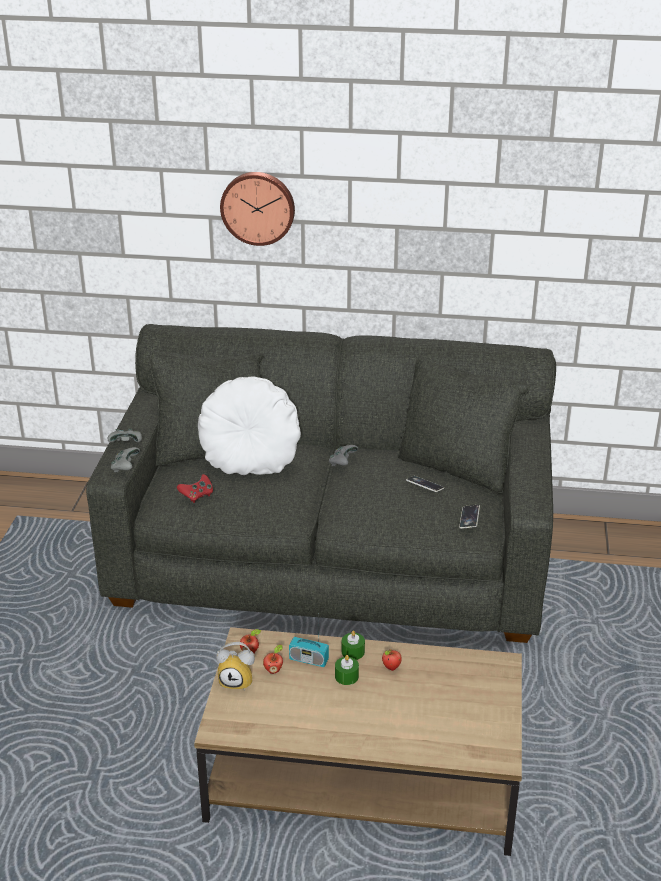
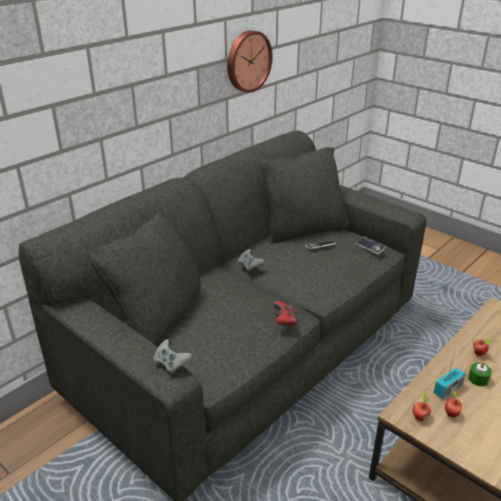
camera: 55 degrees left, 0 degrees up
grey game controller [108,429,142,442] -> none
red game controller [177,474,213,503] -> red game controller moved to [273,301,297,326]
white pillow [198,377,301,475] -> none
alarm clock [216,642,255,691] -> none
wall clock [220,172,295,246] -> wall clock moved to [227,30,273,93]
green candle [342,631,365,660] -> none

